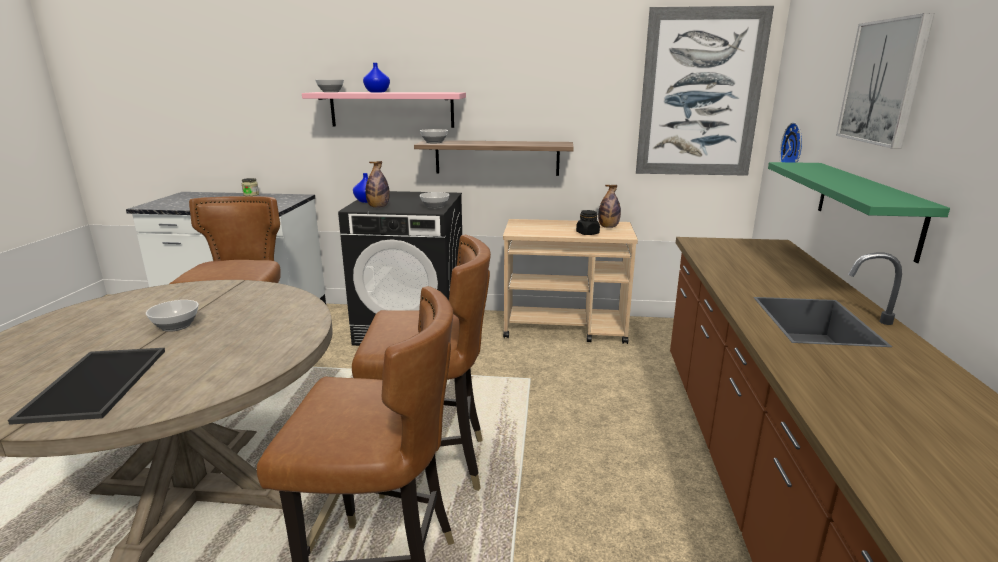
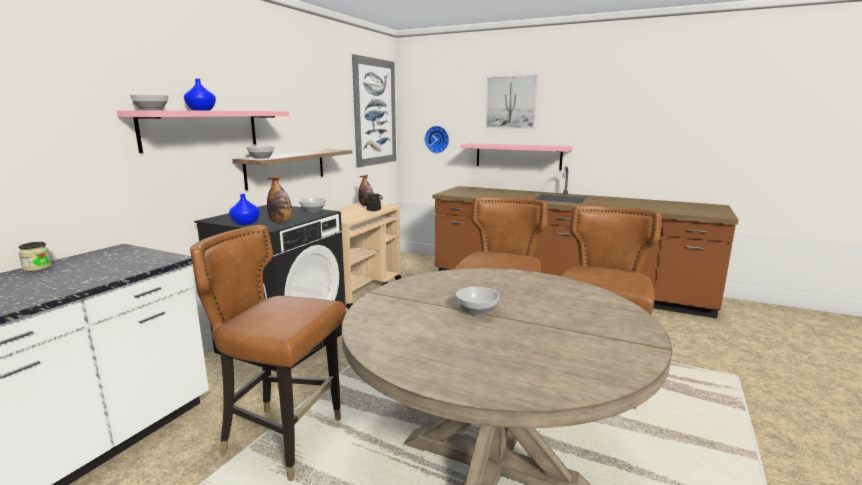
camera: 70 degrees left, 5 degrees down
tray [8,348,165,425] -> none
green shelf [768,162,950,263] -> pink shelf [460,143,573,170]

